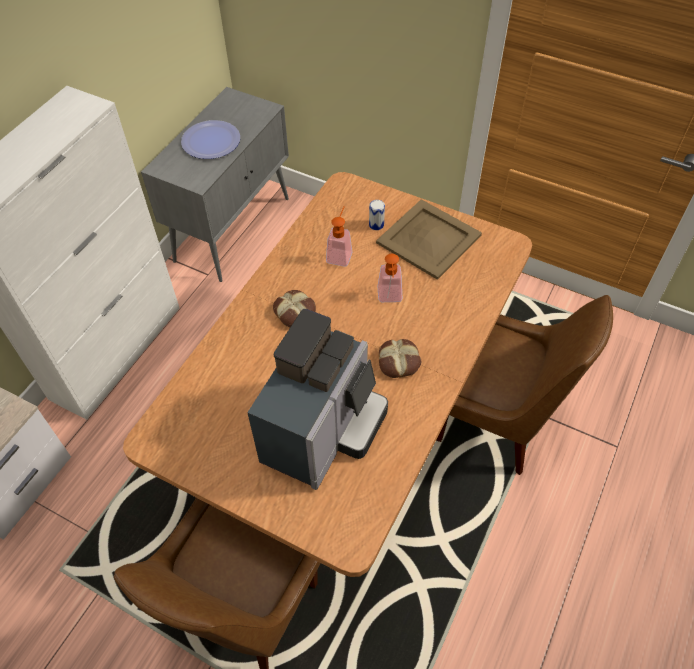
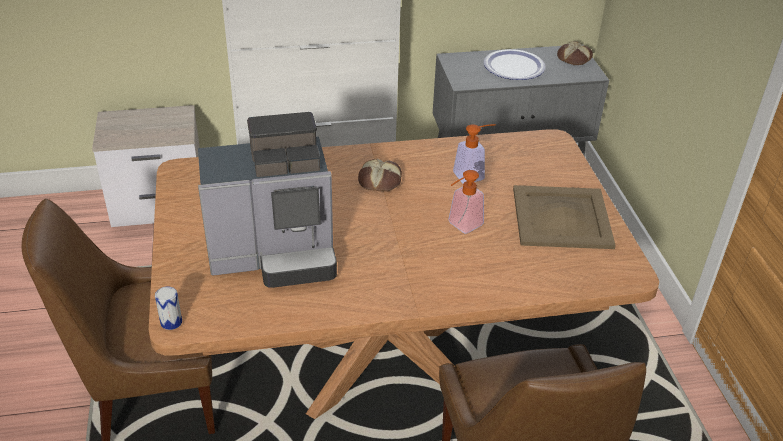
camera: 50 degrees right, 15 degrees down
can [369,200,385,230] -> can moved to [155,286,182,330]
bread [379,339,421,378] -> bread moved to [557,41,593,65]

